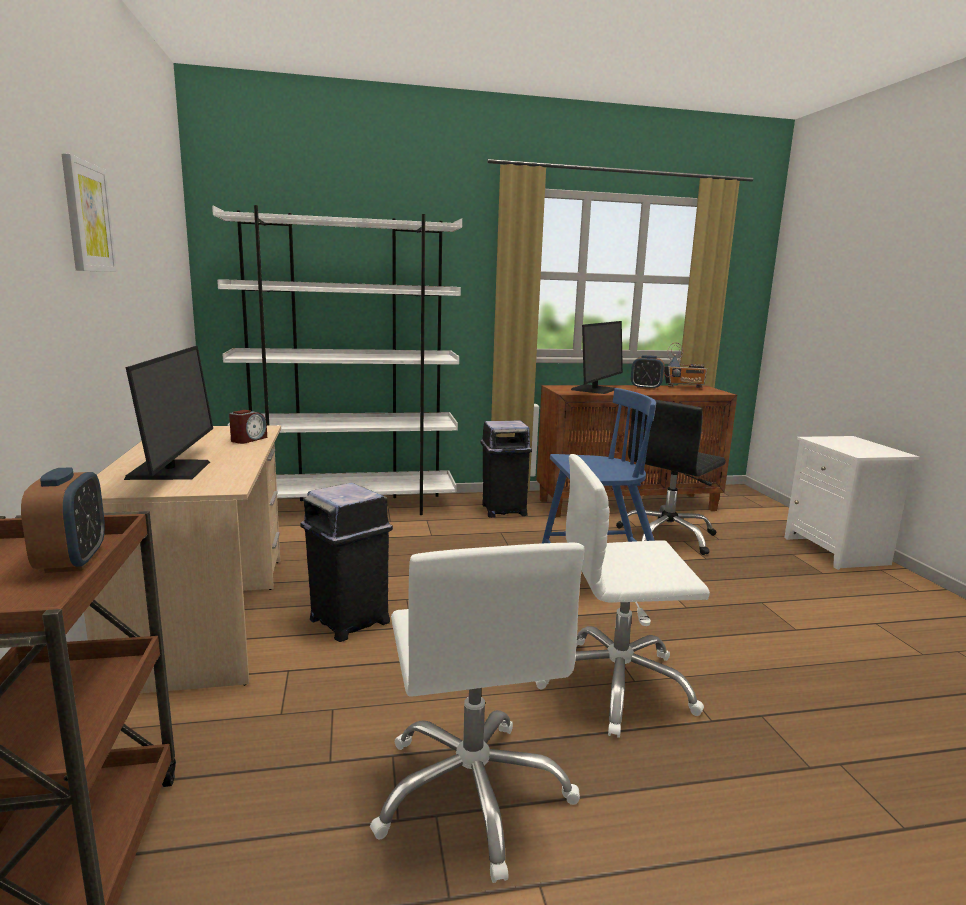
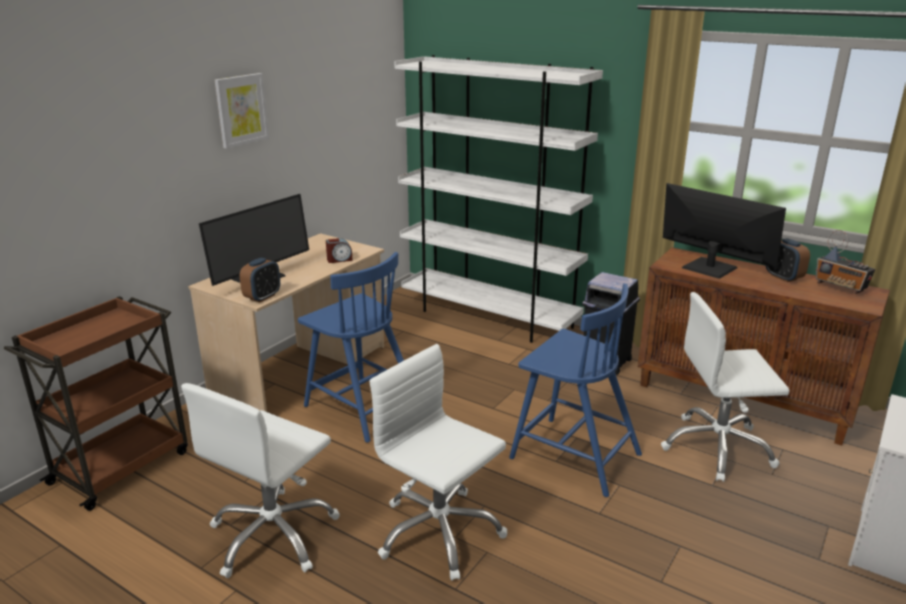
camera: 45 degrees right, 10 degrees up
alarm clock [21,467,105,573] -> alarm clock moved to [240,258,280,303]
black trash can [300,483,393,642] -> blue chair [298,252,404,443]
monitor [571,321,623,394] -> monitor turned 120 degrees counterclockwise [663,183,786,279]
black office chair [616,400,726,555] -> white office chair [661,292,790,482]

